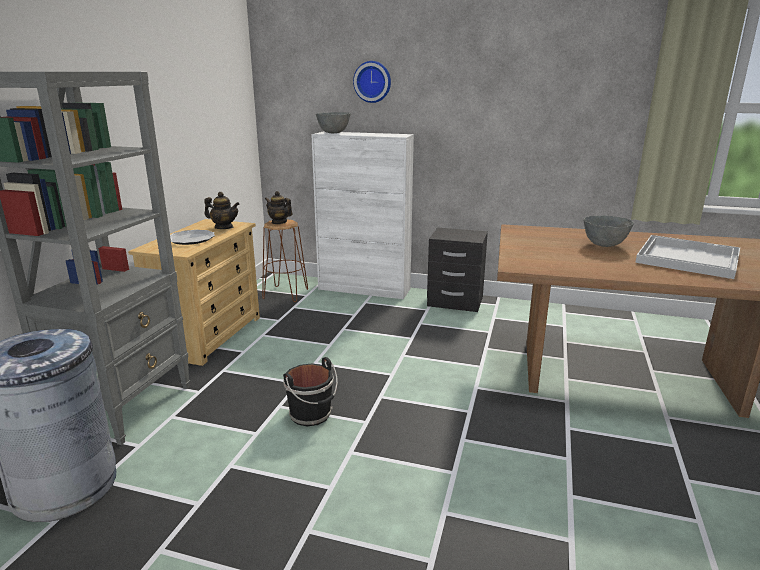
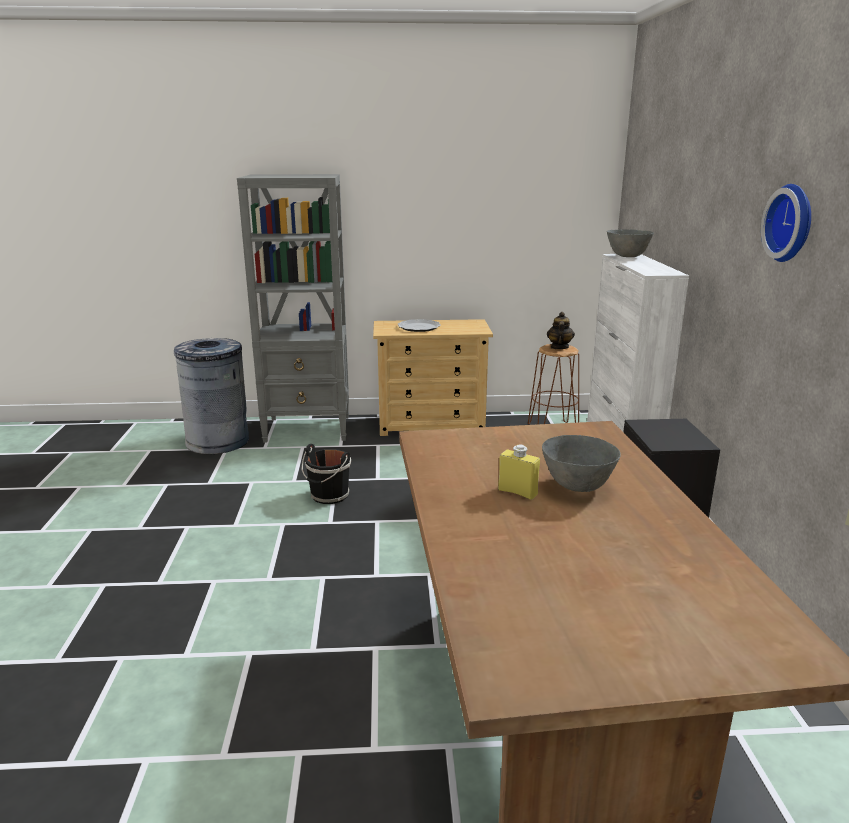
camera: 70 degrees right, 0 degrees up
teapot [204,192,240,229] -> none
wall clock [353,61,391,103] -> wall clock moved to [761,184,811,262]
white tray [635,235,740,279] -> none
none -> yellow bottle [498,444,540,500]

